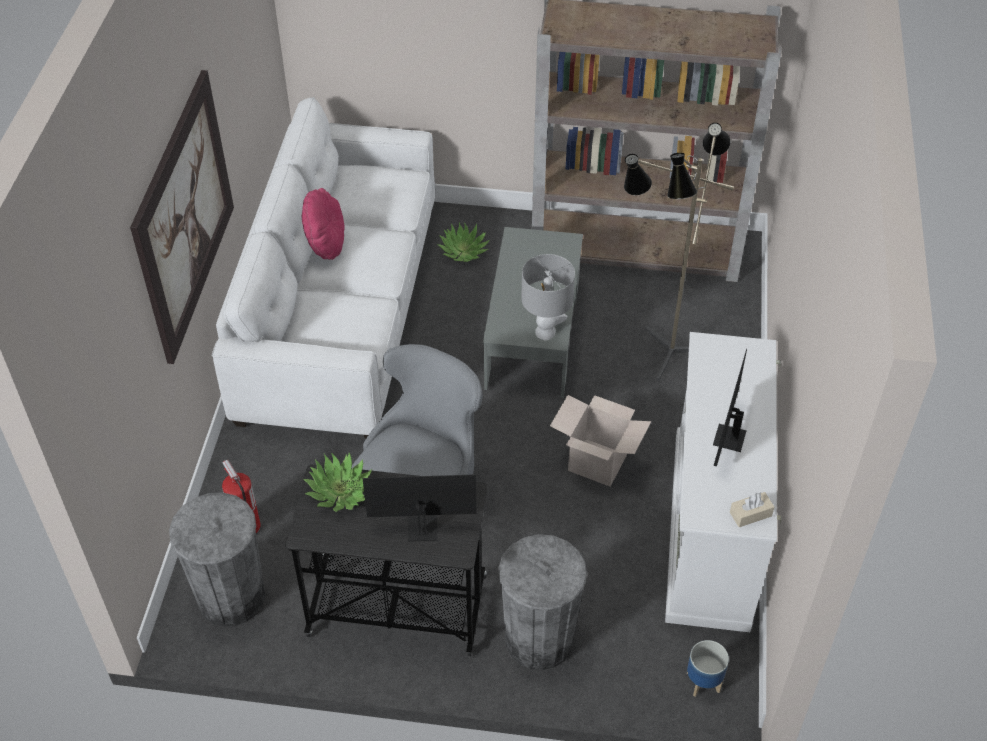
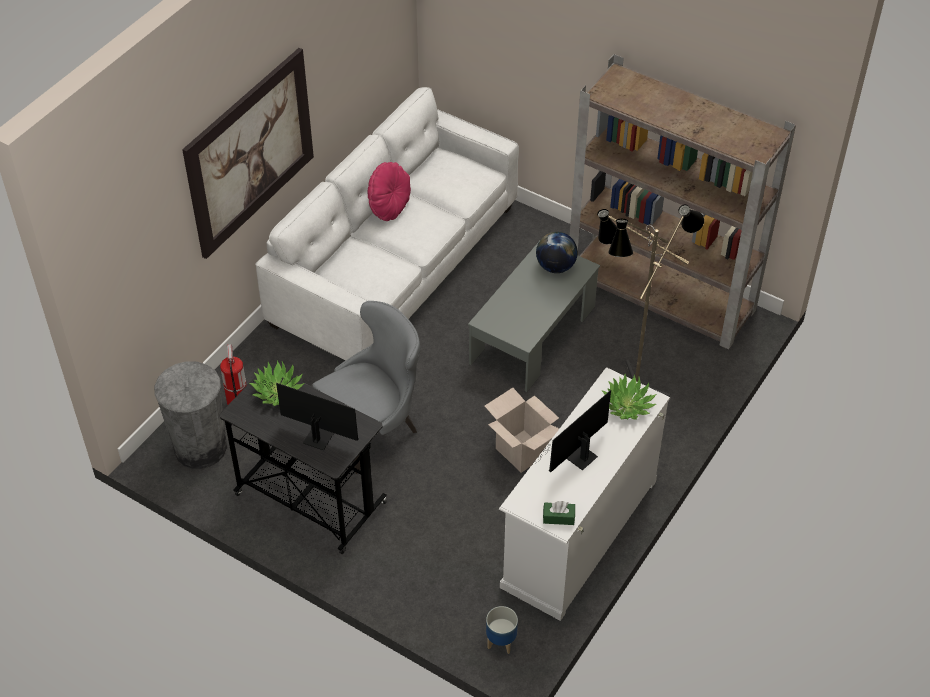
camera: 25 degrees right, 0 degrees up
potted plant [437,222,490,262] -> potted plant moved to [601,374,656,420]
grey trash can [498,534,587,670] -> none
grey table lamp [521,254,575,341] -> none
beige tissue box [730,492,774,527] -> green tissue box [543,501,575,525]
none -> globe [536,232,578,273]

